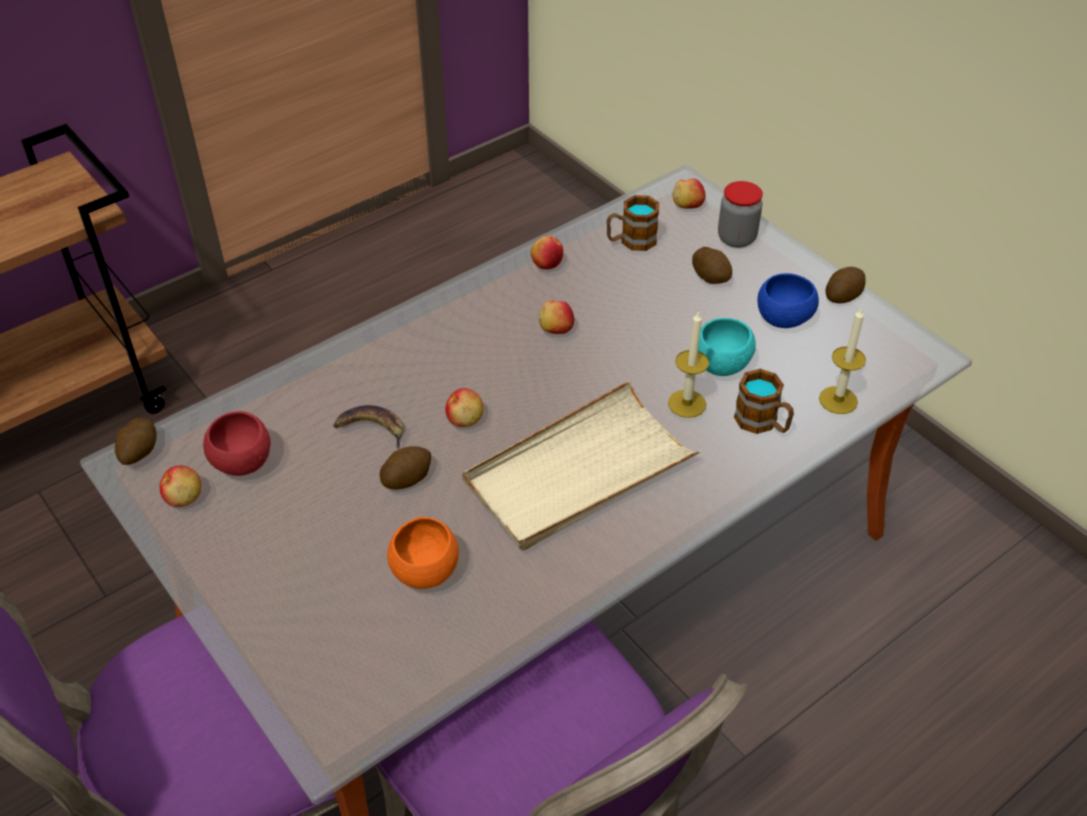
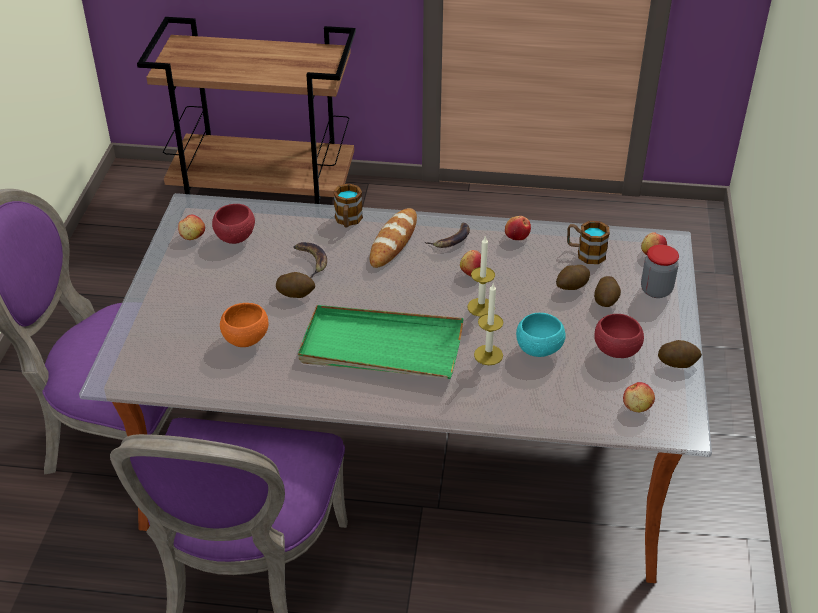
camera: 45 degrees right, 5 degrees down
potato [115,418,157,465] -> potato moved to [556,265,590,290]
apple [445,388,483,427] -> apple moved to [623,382,655,412]
beige tray [462,380,701,550] -> green tray [298,305,464,379]
mug [734,369,794,434] -> mug moved to [333,183,363,228]
blue bowl [757,273,819,328] -> red bowl [594,314,644,358]
candle [819,307,866,414] -> candle moved to [467,237,495,317]
none -> bread [370,208,417,268]
none -> banana [425,222,470,248]

